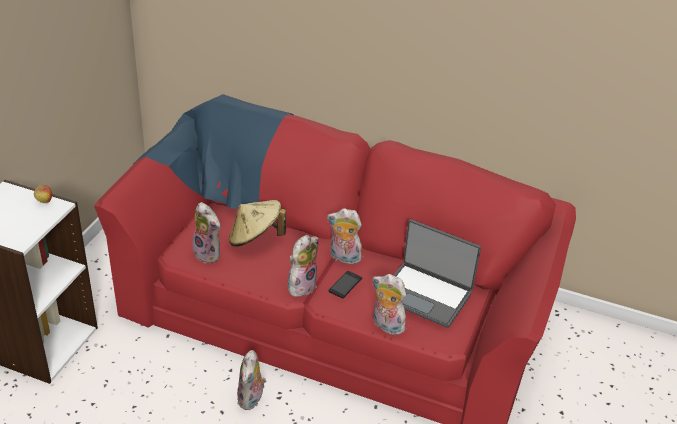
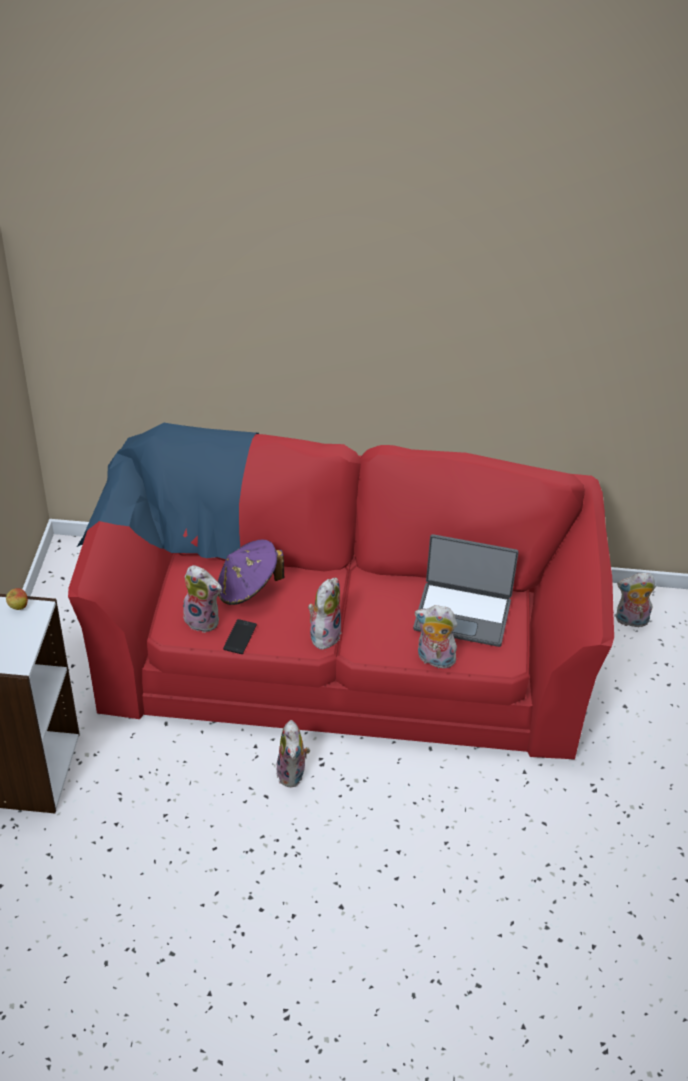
camera: 15 degrees left, 5 degrees up
beige hat [229,200,286,246] -> purple hat [218,540,284,605]
plush toy [327,208,362,264] -> plush toy moved to [616,573,656,630]
phone [328,271,362,298] -> phone moved to [223,619,257,654]

